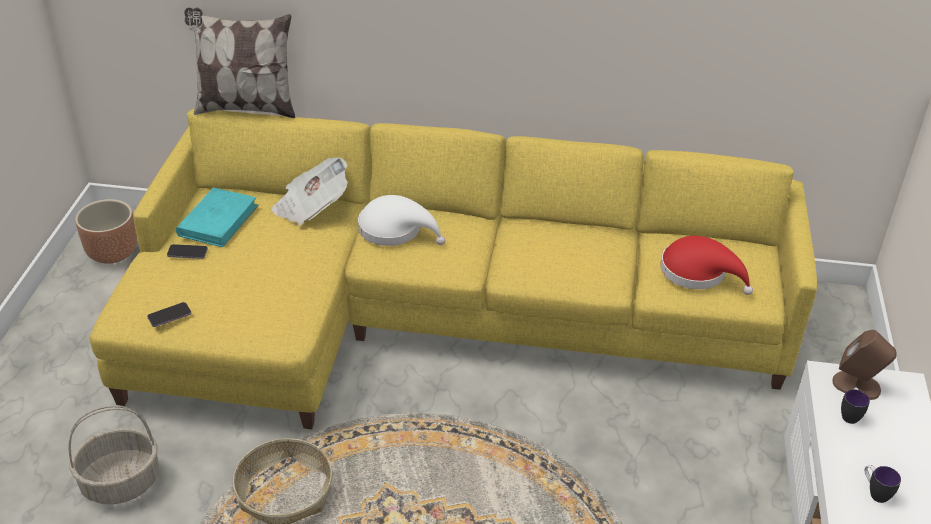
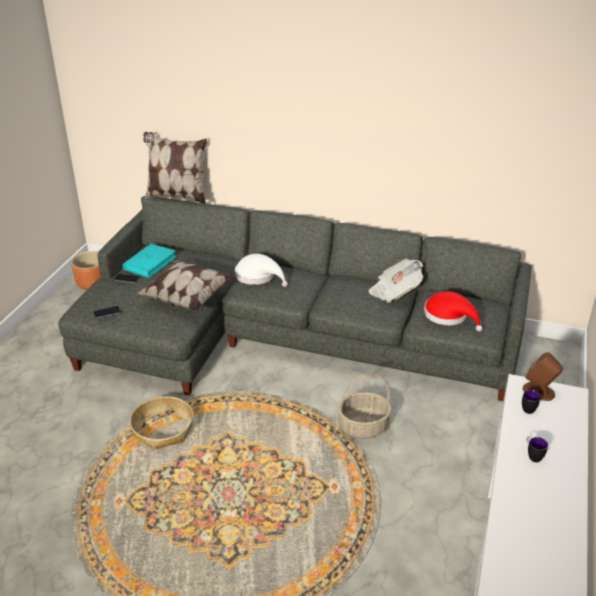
camera: 10 degrees right, 5 degrees down
basket [69,405,159,504] -> basket moved to [338,373,392,439]
yellow sofa [89,109,817,429] -> grey sofa [58,196,531,401]
newspaper [272,157,348,225] -> newspaper moved to [369,258,423,303]
none -> pillow [136,259,234,312]

